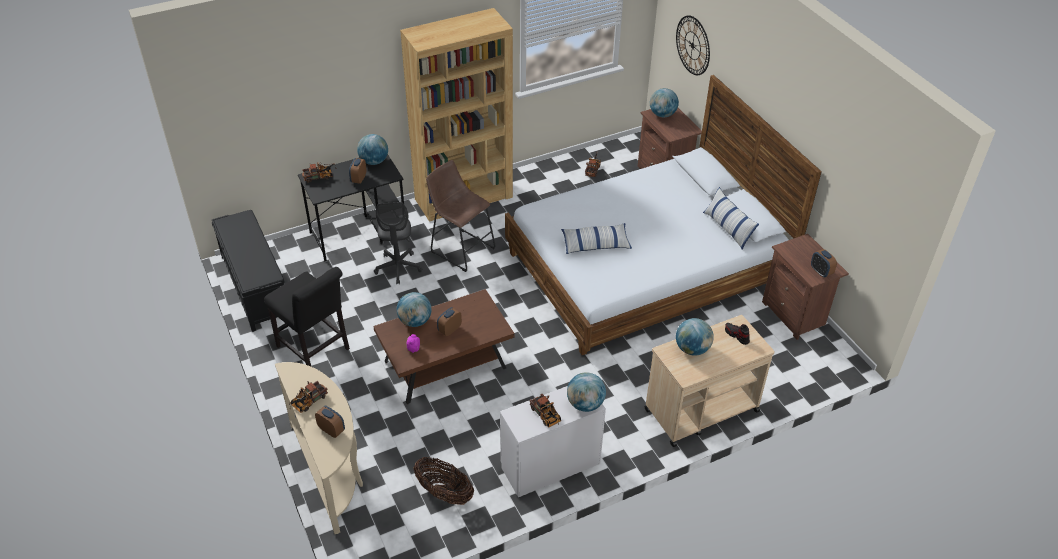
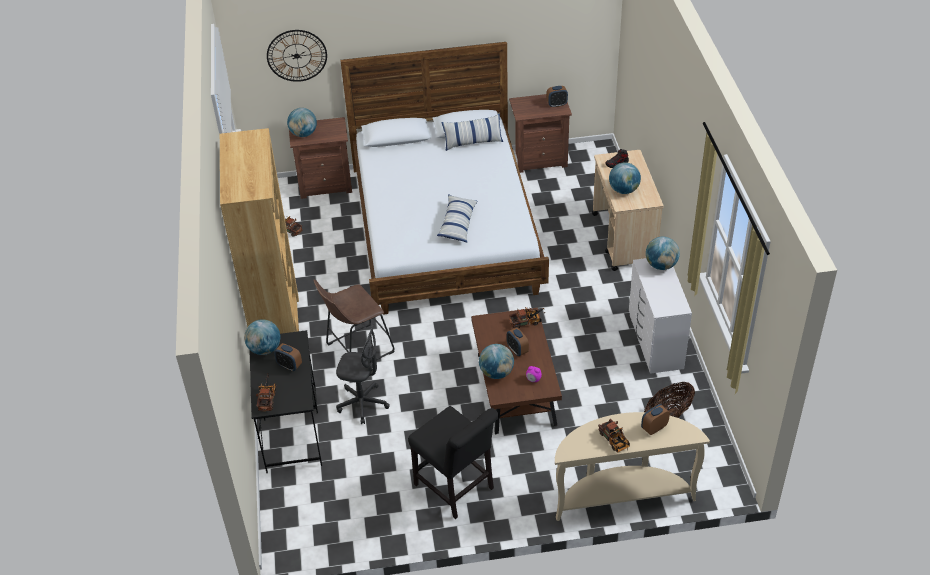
camera: 70 degrees left, 0 degrees up
black bench [212,210,285,332] -> none
black chair [264,267,350,366] -> black chair turned 75 degrees clockwise [408,406,499,519]
toy truck [529,393,561,428] -> toy truck moved to [509,307,544,328]

